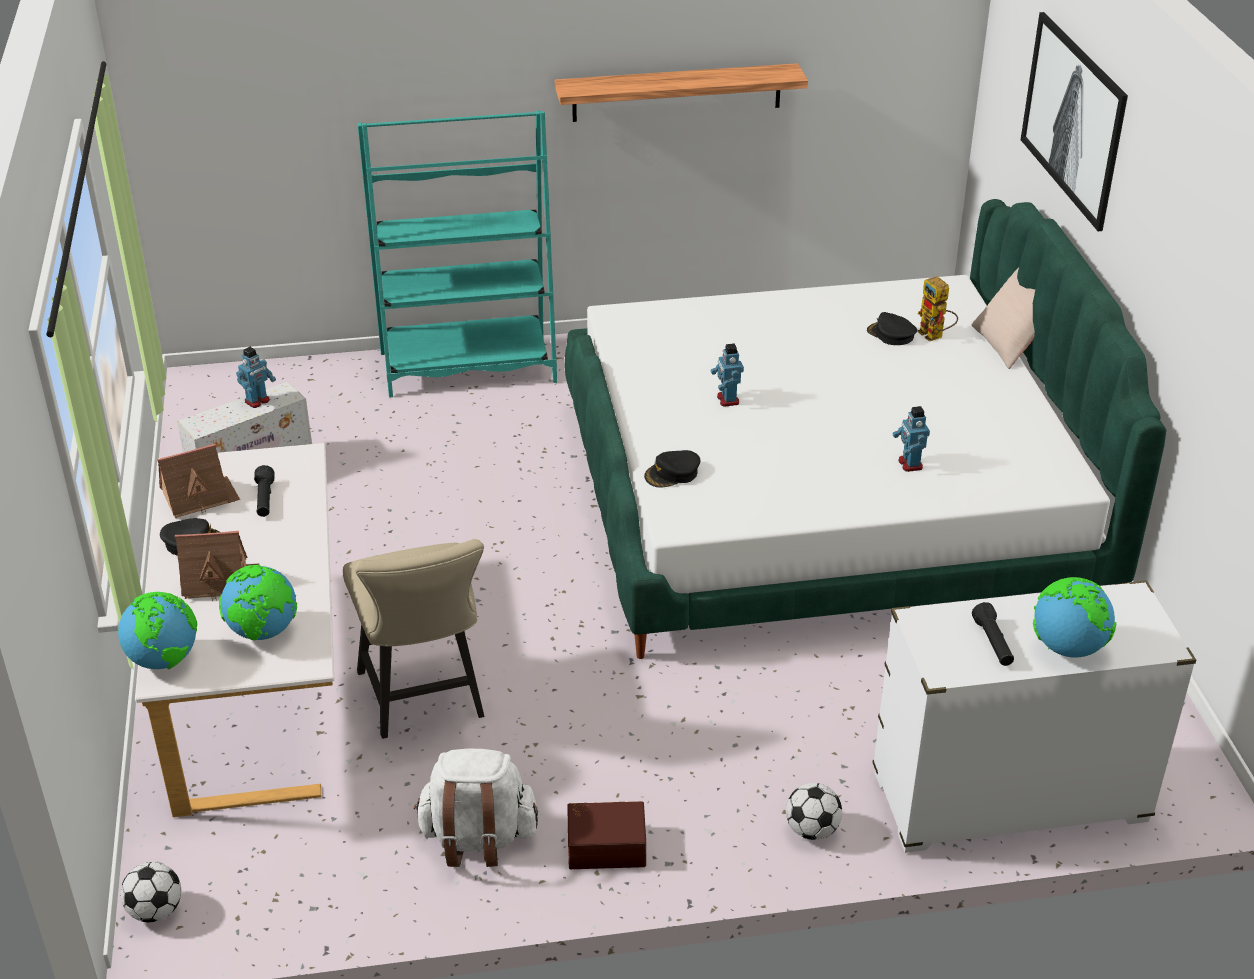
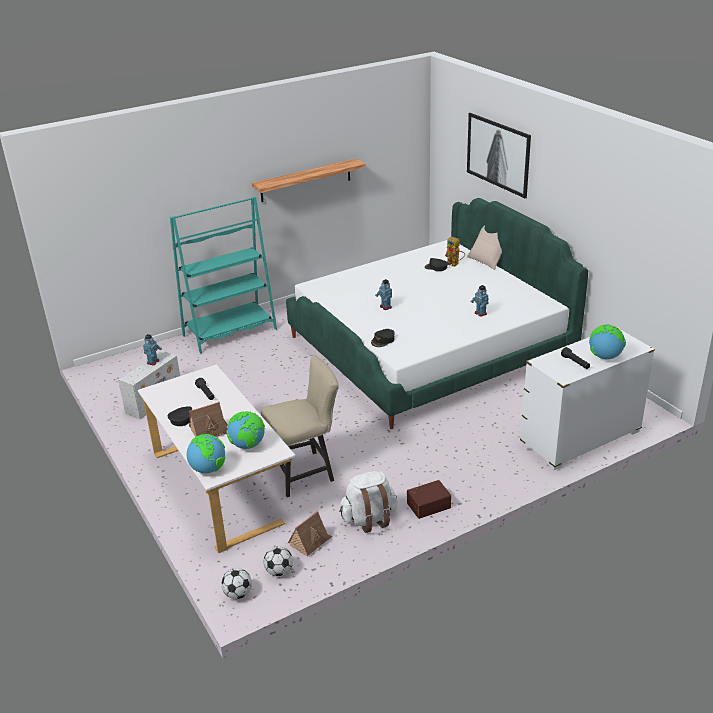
camera: 20 degrees left, 5 degrees down
toy house [157,444,240,518] -> toy house moved to [288,511,332,557]
beige chair [343,539,484,739] -> beige chair turned 75 degrees counterclockwise [261,355,339,497]
football [786,783,842,840] -> football moved to [264,546,293,576]

